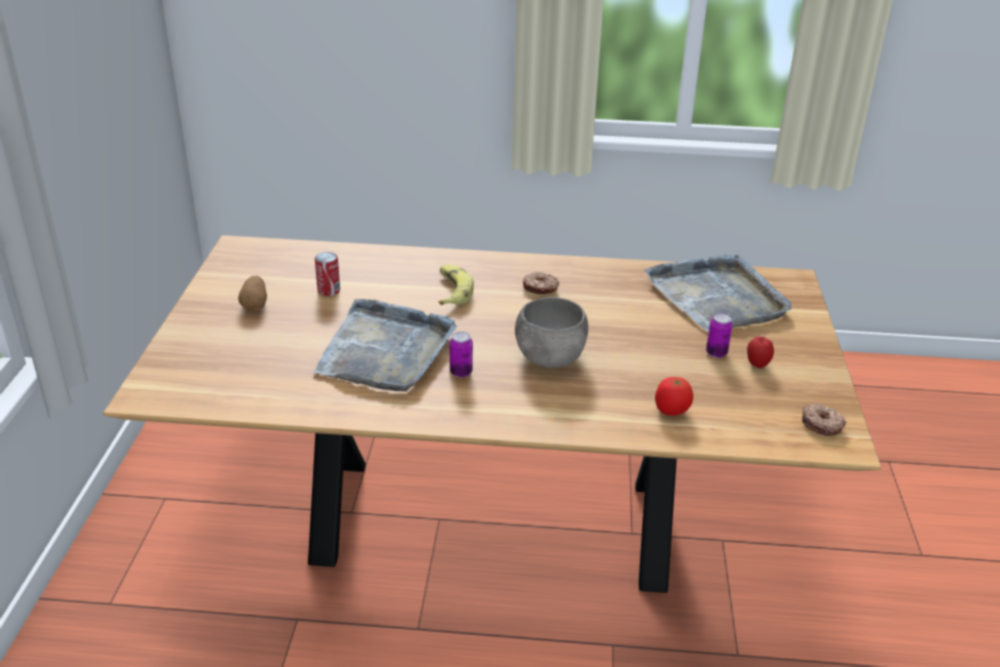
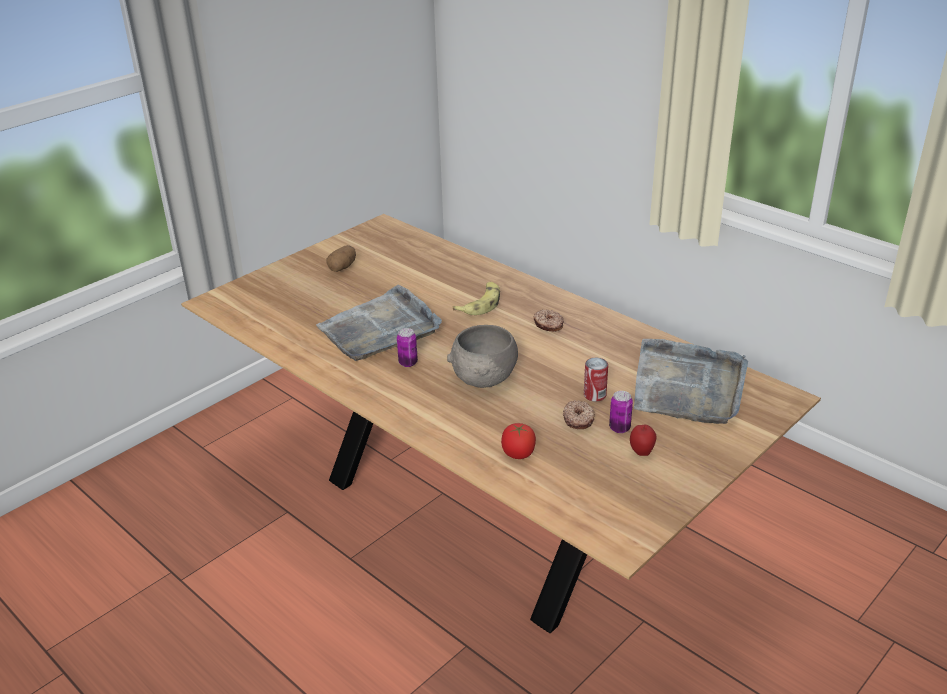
camera: 40 degrees right, 0 degrees up
can [315,252,340,296] -> can moved to [584,358,608,402]
donut [802,403,846,436] -> donut moved to [563,400,594,429]

